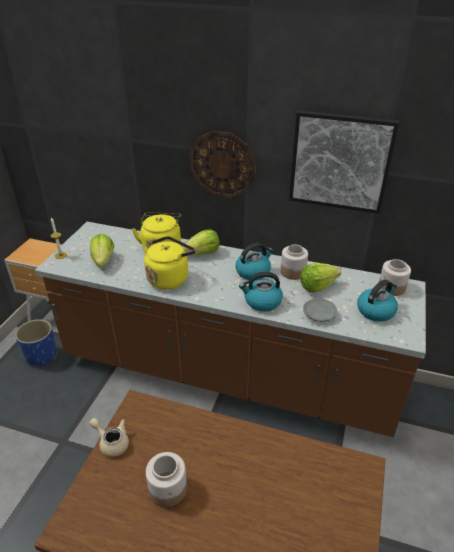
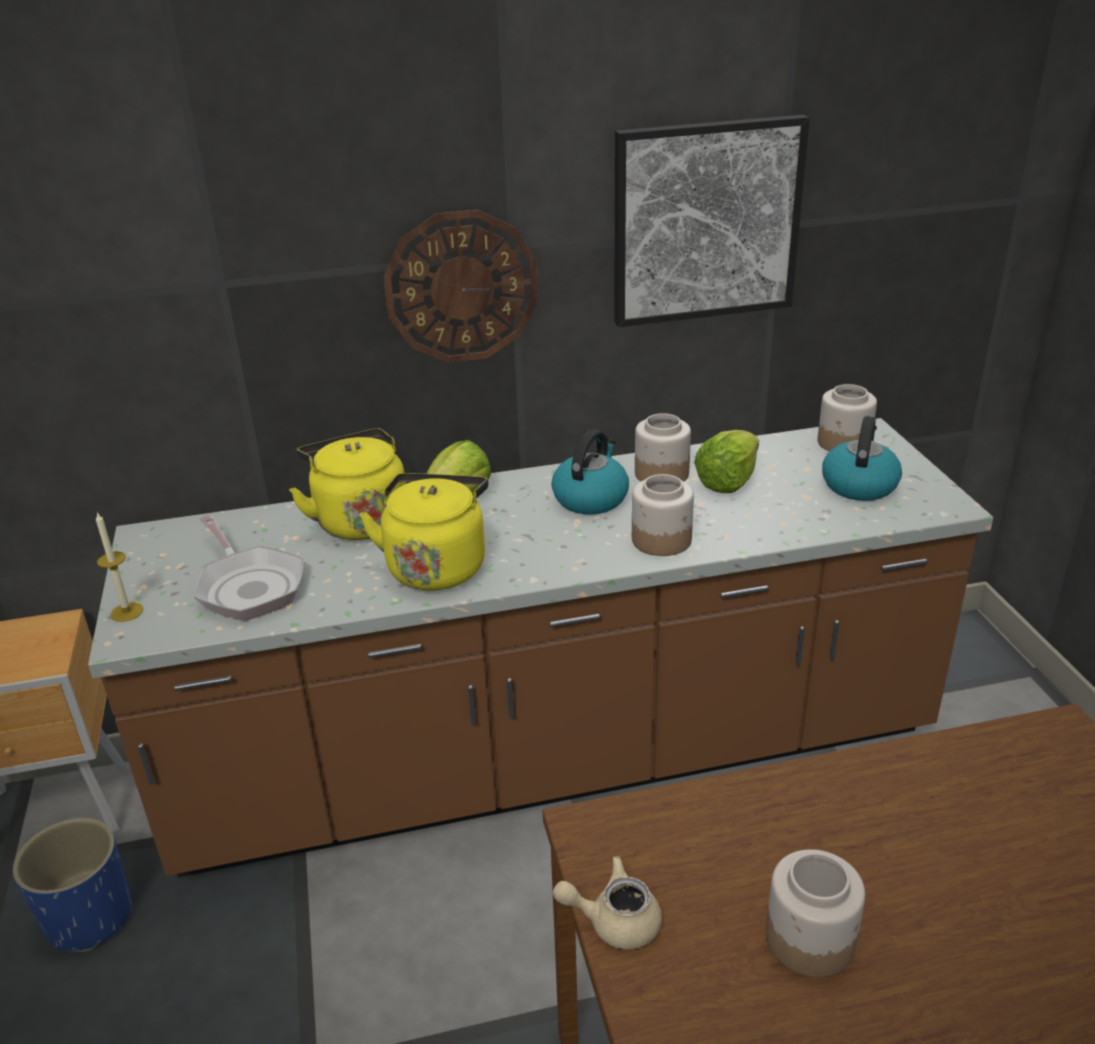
camera: 30 degrees left, 5 degrees down
lettuce [90,234,114,267] -> frying pan [194,515,304,620]
kettle [239,272,283,311] -> jar [632,474,694,556]
grey plate [303,298,337,322] -> none

